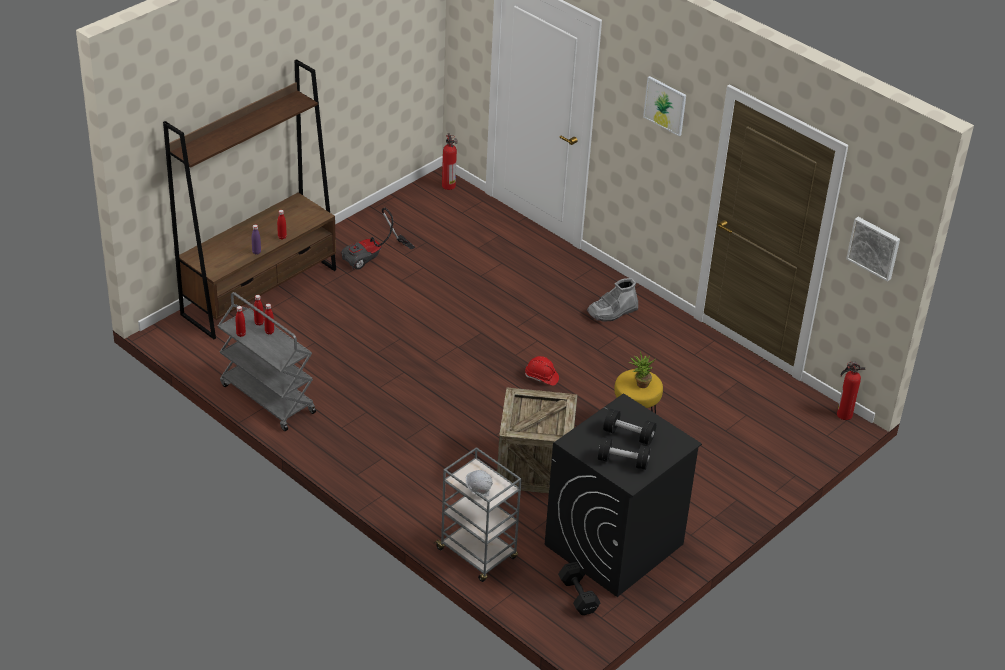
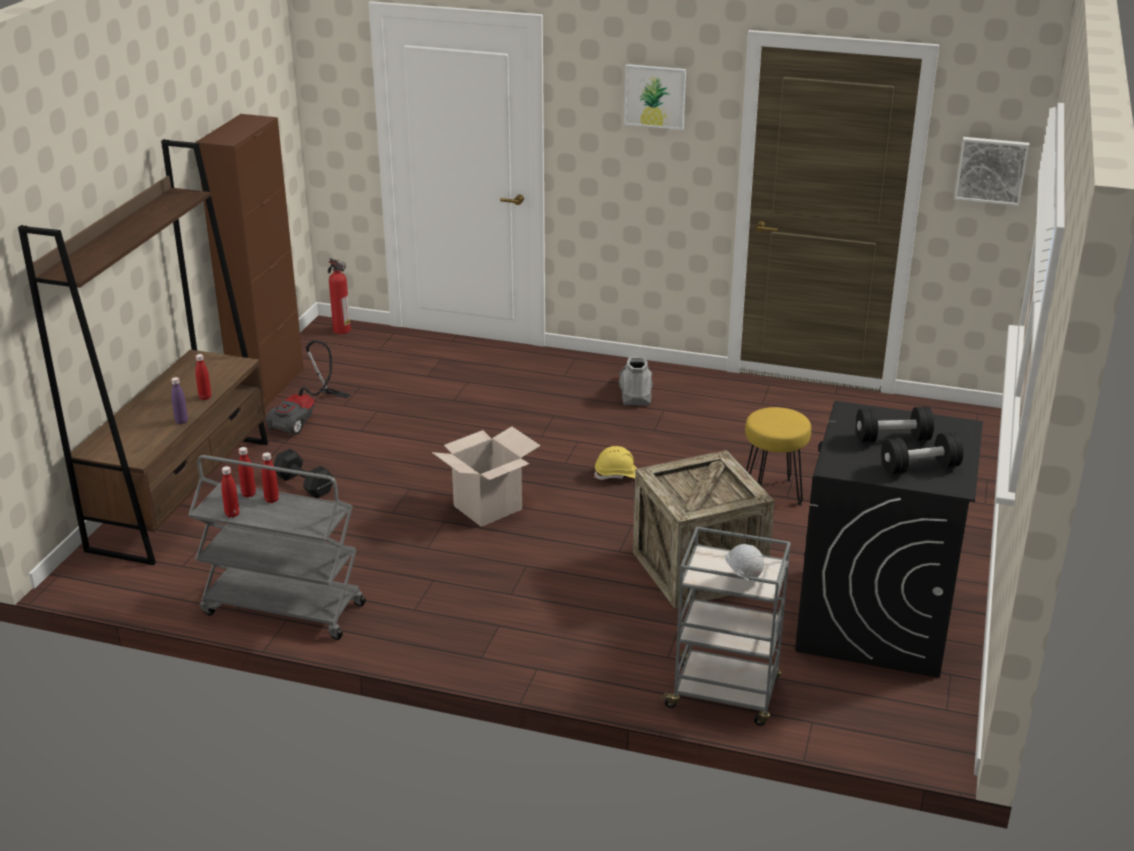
camera: 25 degrees left, 10 degrees down
red hard hat [525,356,559,386] -> yellow hard hat [594,446,638,480]
black dumbbell [558,562,601,615] -> black dumbbell moved to [274,449,334,498]
grey boot [587,278,638,321] -> grey boot turned 150 degrees clockwise [619,357,653,406]
potted plant [629,351,655,388] -> none
fire extinguisher [837,361,865,420] -> none
none -> brown cabinet [196,114,304,408]
none -> cardboard box [432,426,541,527]

